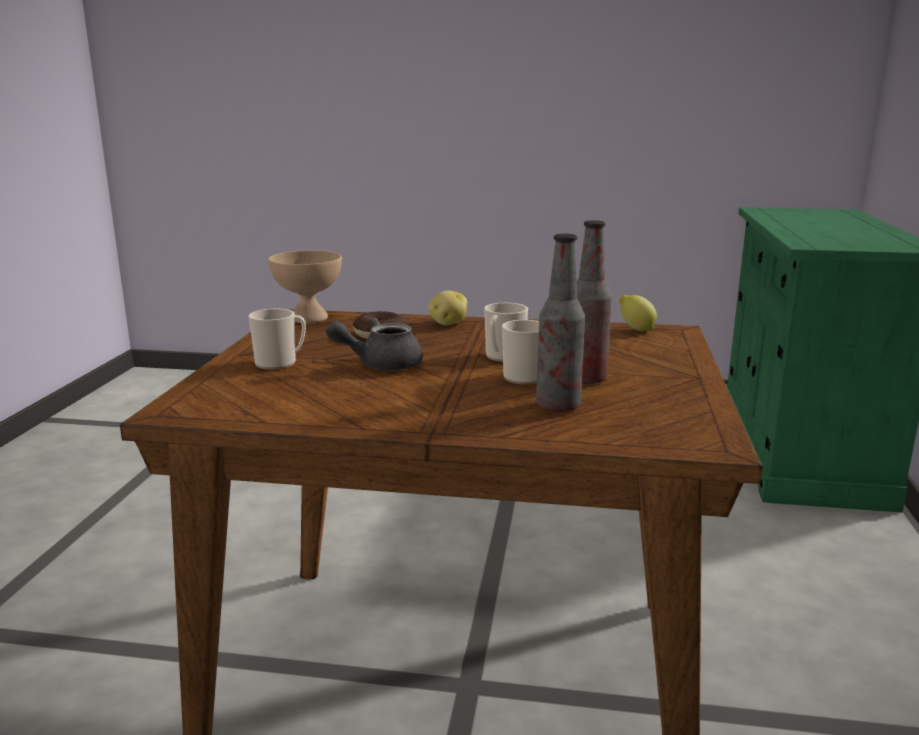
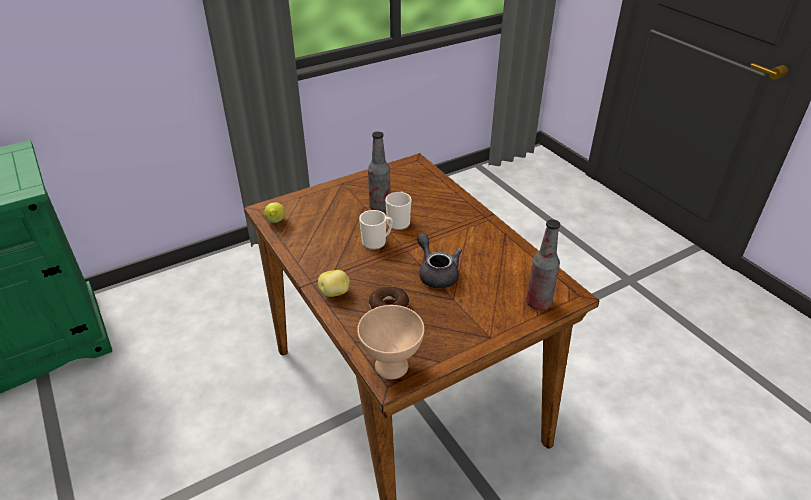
camera: 130 degrees left, 20 degrees up
mug [249,309,306,370] -> none
grey teapot [326,318,423,371] -> grey teapot turned 150 degrees counterclockwise [417,233,462,288]
bottle [536,234,585,412] -> bottle moved to [526,219,560,310]

